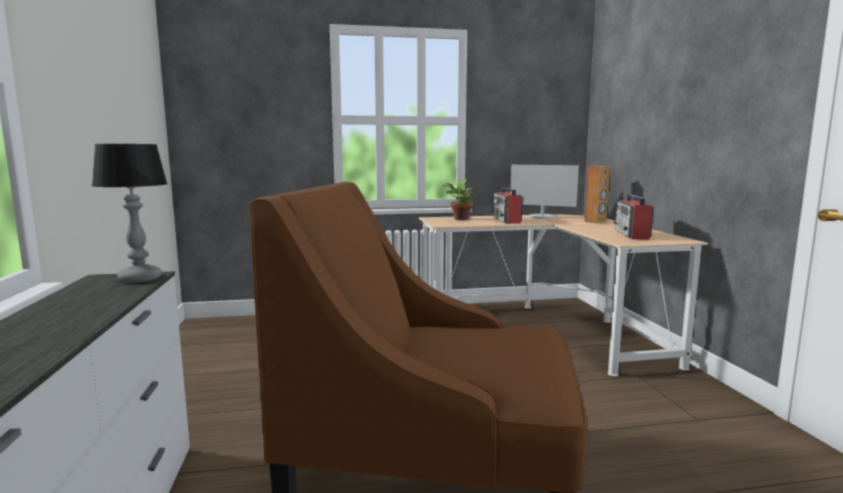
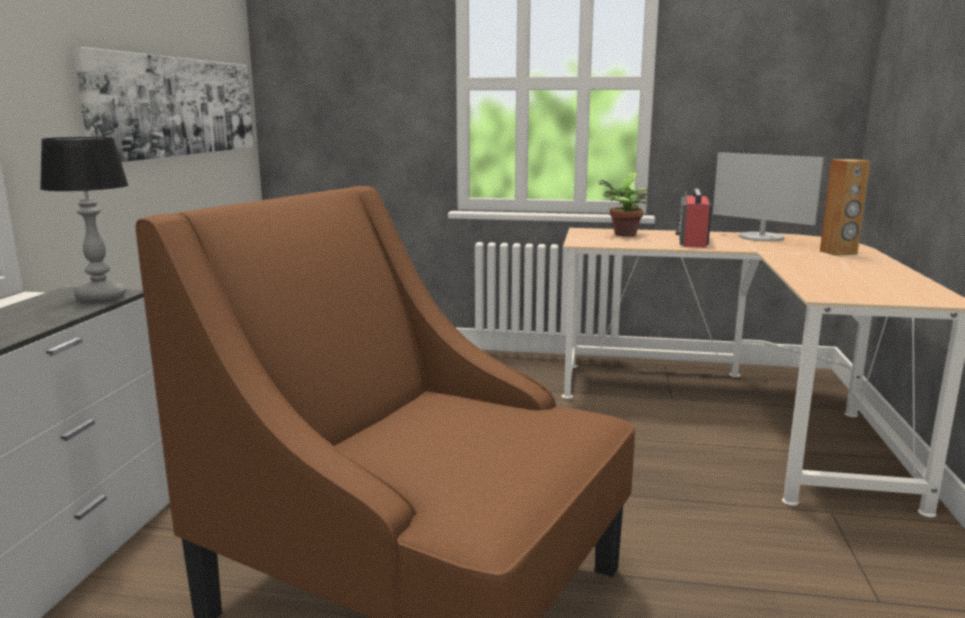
camera: 20 degrees right, 5 degrees up
radio [614,194,654,240] -> none
none -> picture [73,47,254,162]

